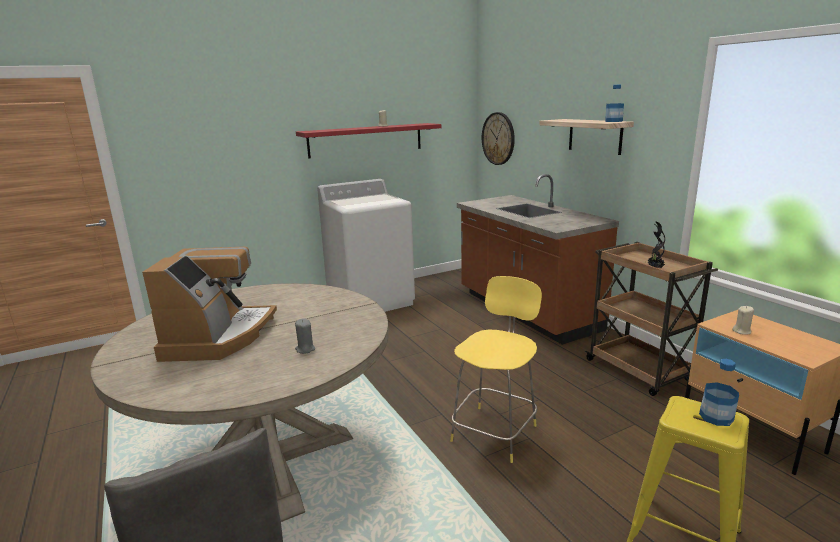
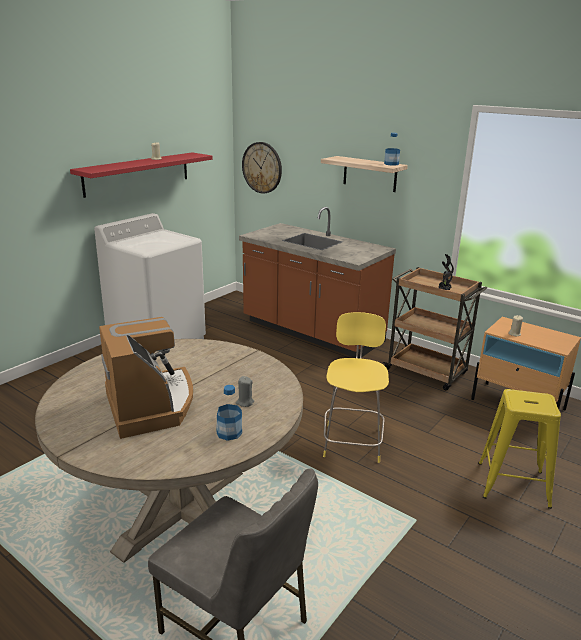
camera: 25 degrees left, 5 degrees up
bottle [699,359,739,426] -> bottle moved to [216,385,242,441]

